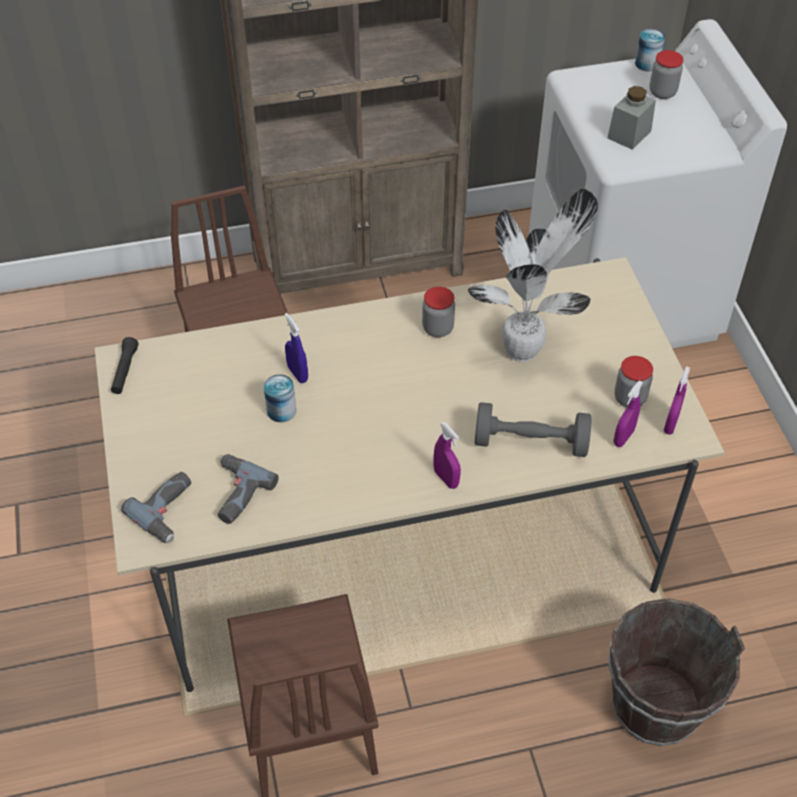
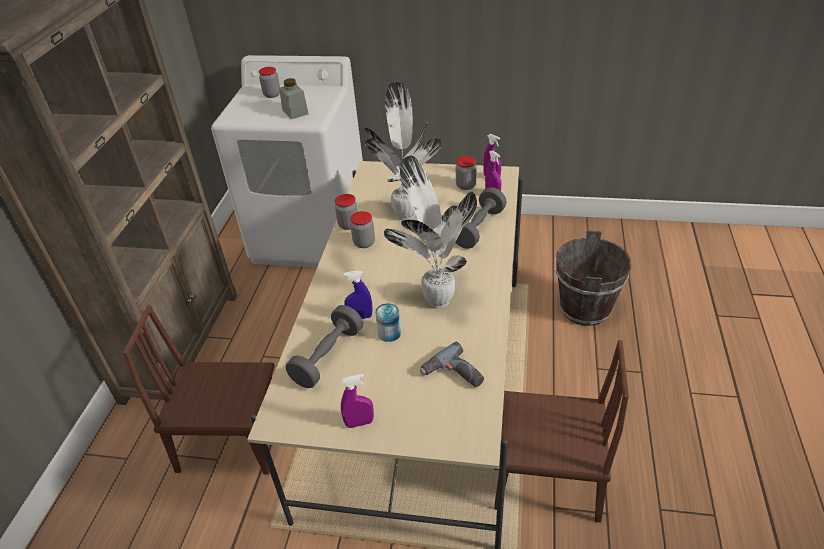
camera: 65 degrees left, 10 degrees down
black flashlight [111,337,138,394] -> none
power drill [121,472,191,543] -> none
purple spray bottle [433,422,461,489] -> purple spray bottle moved to [341,374,374,428]
can [635,29,665,71] -> none
none -> grey dumbbell [286,305,363,388]
none -> jar [335,194,358,230]
none -> potted plant [384,156,477,308]

